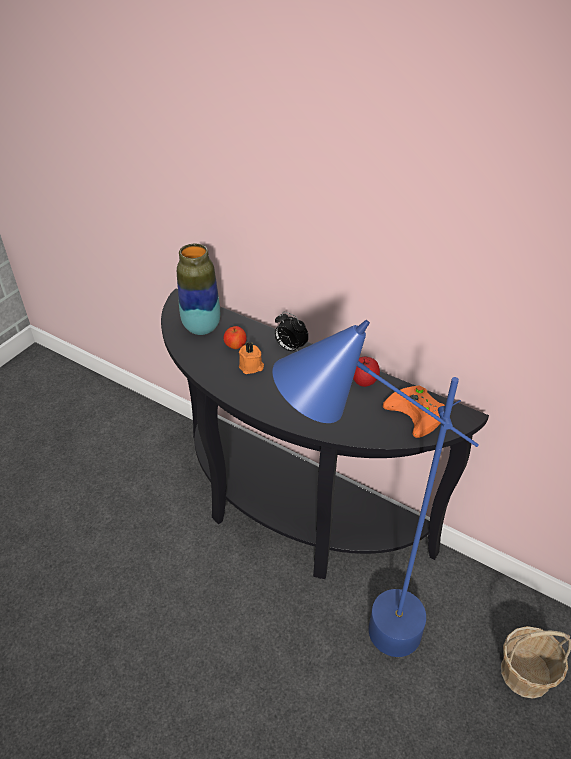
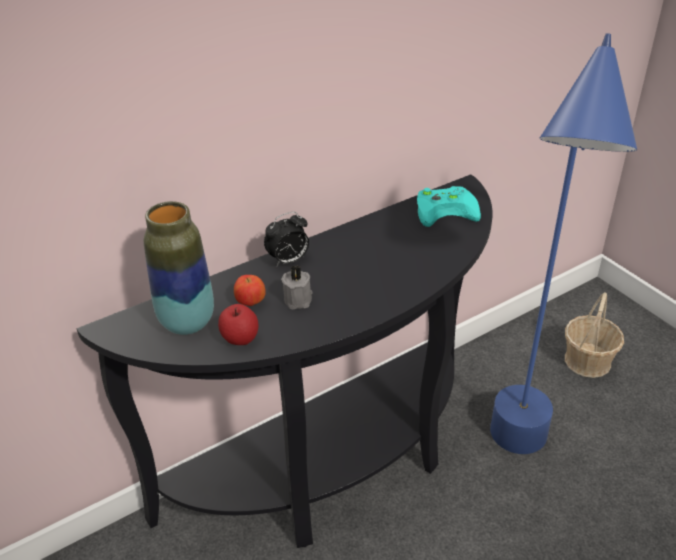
camera: 65 degrees left, 5 degrees down
orange candle [239,342,264,374] -> grey candle [281,266,312,309]
apple [353,357,380,387] -> apple moved to [218,304,259,345]
orange game controller [383,385,445,438] -> turquoise game controller [417,186,481,227]

